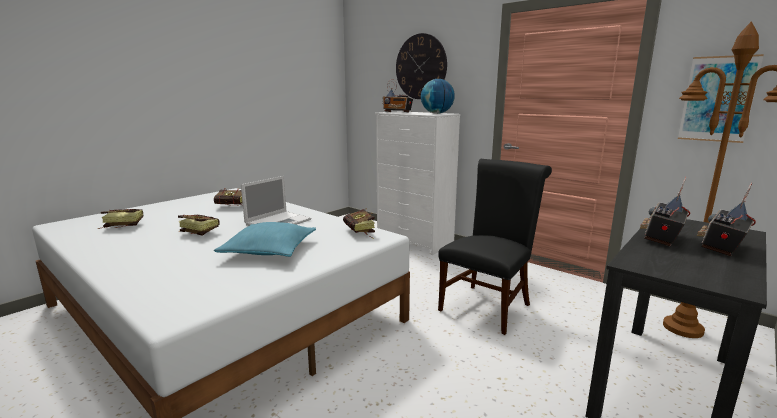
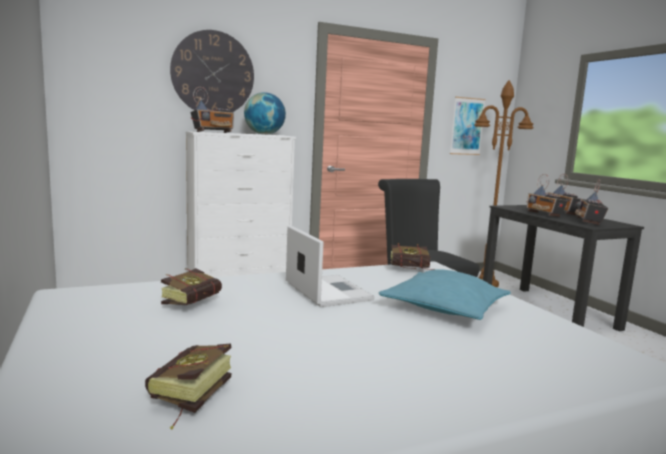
camera: 65 degrees left, 5 degrees down
book [178,215,220,236] -> none
none -> radio [575,179,609,225]

